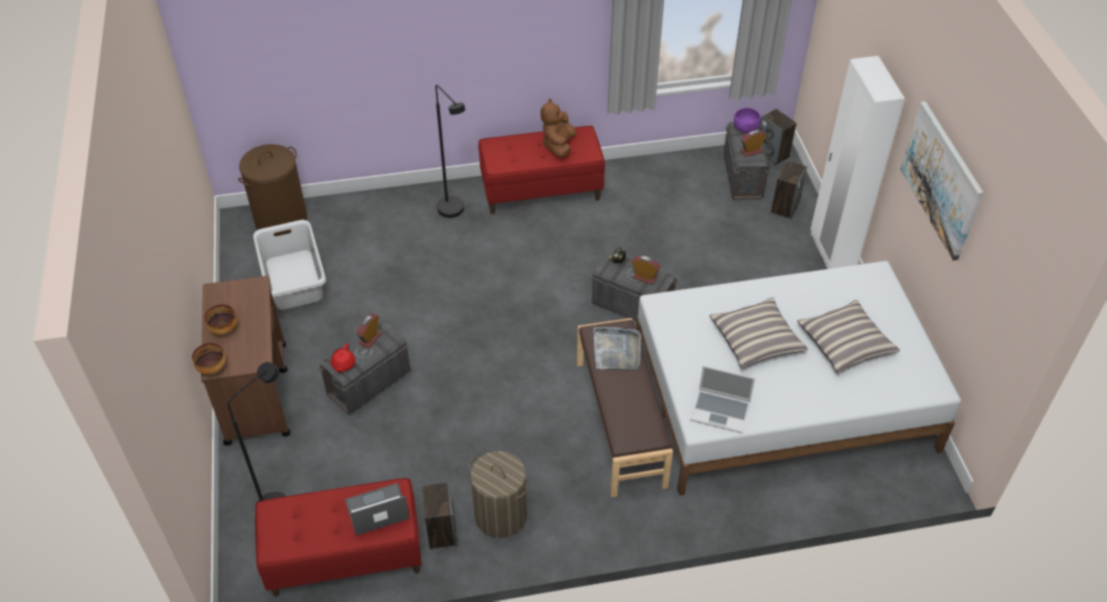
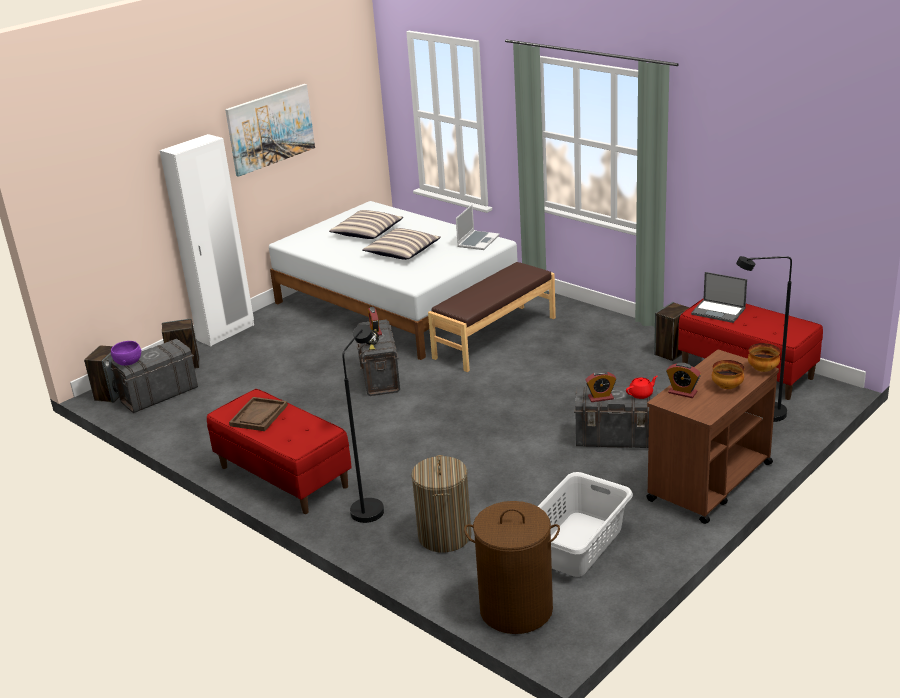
camera: 125 degrees left, 20 degrees down
laundry basket [468,451,527,538] -> laundry basket moved to [411,455,471,552]
brown plush toy [541,98,576,158] -> brown tray [229,397,288,431]
grey tray [593,327,641,371] -> none
laptop [691,366,755,433] -> laptop turned 45 degrees clockwise [456,204,500,250]
alarm clock [740,130,767,157] -> alarm clock moved to [666,363,701,398]

